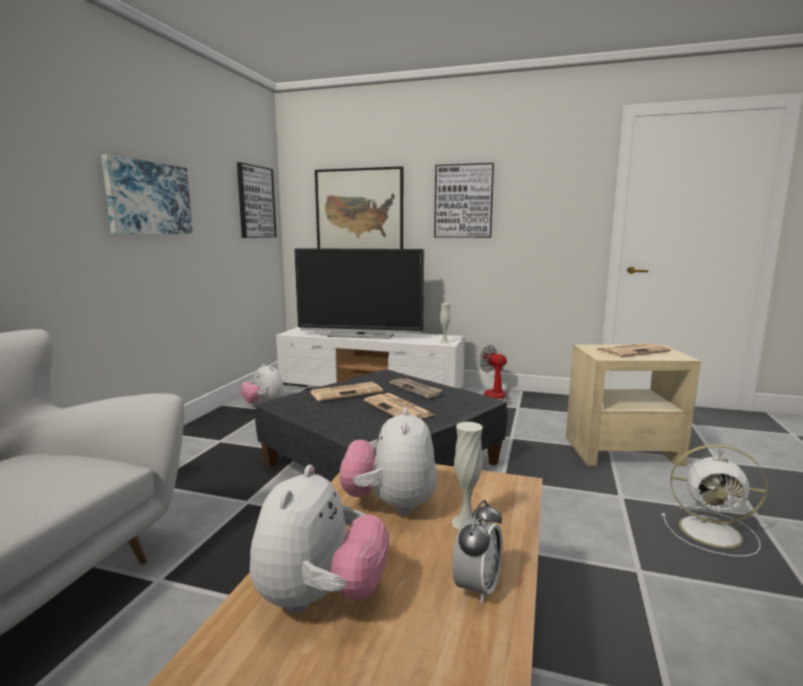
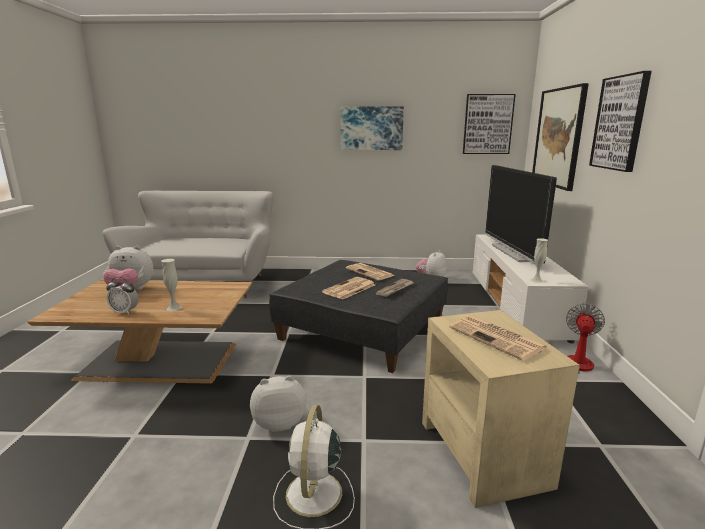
camera: 75 degrees right, 5 degrees up
plush toy [340,407,437,515] -> plush toy moved to [250,376,306,432]

